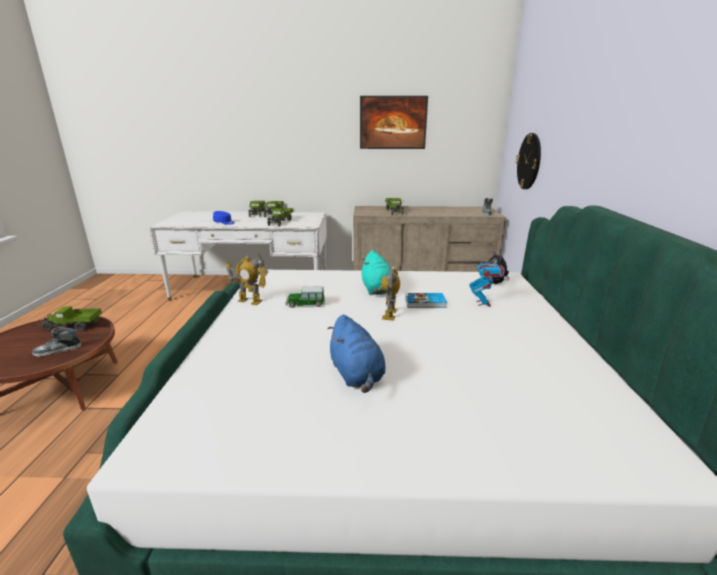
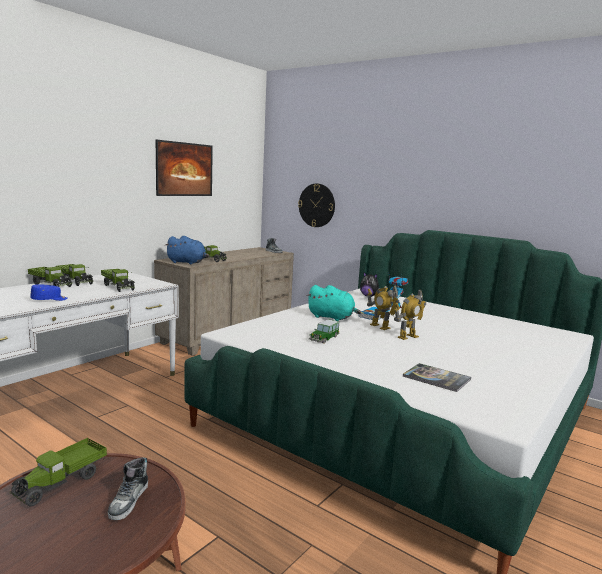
camera: 55 degrees left, 10 degrees down
toy robot [225,254,268,305] -> toy robot moved to [394,289,426,340]
blue plush toy [327,315,386,393] -> blue plush toy moved to [165,236,209,265]
none -> book [402,363,471,392]

